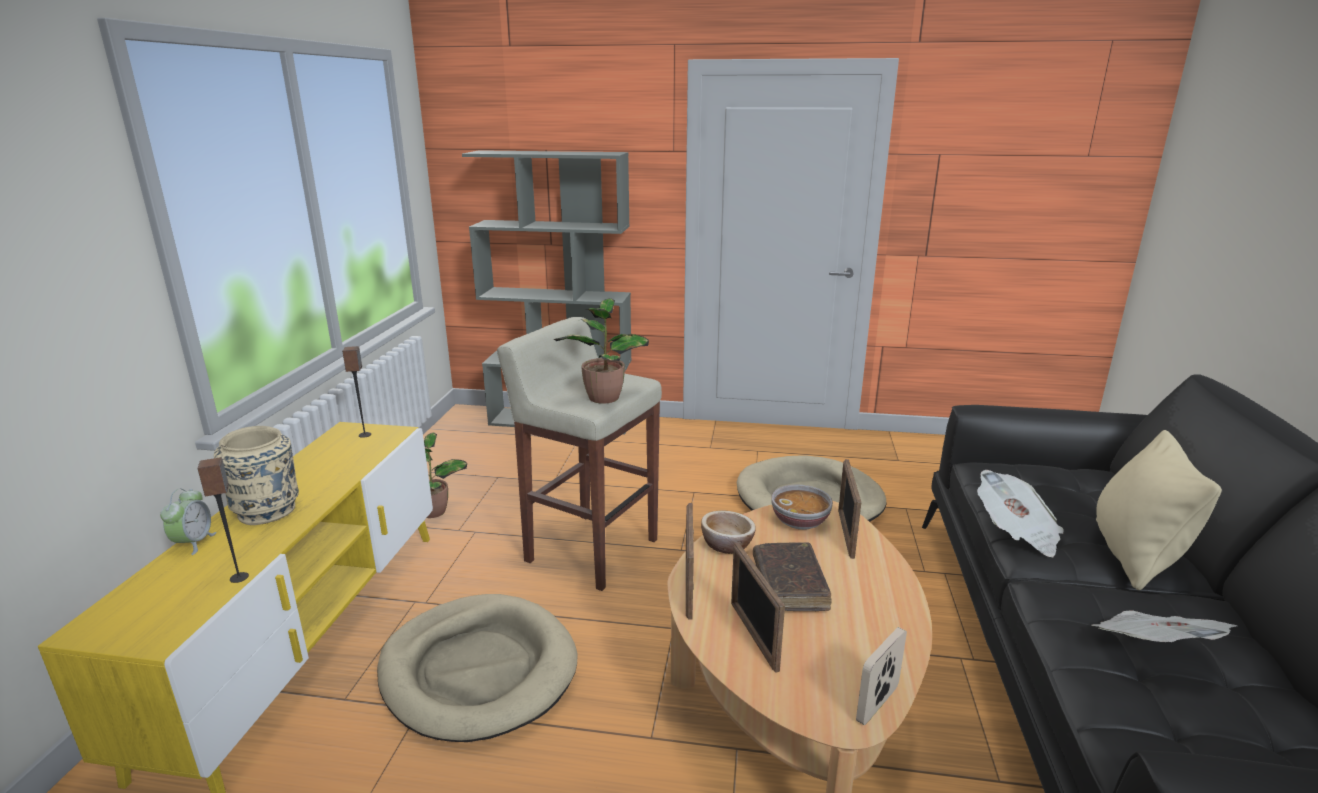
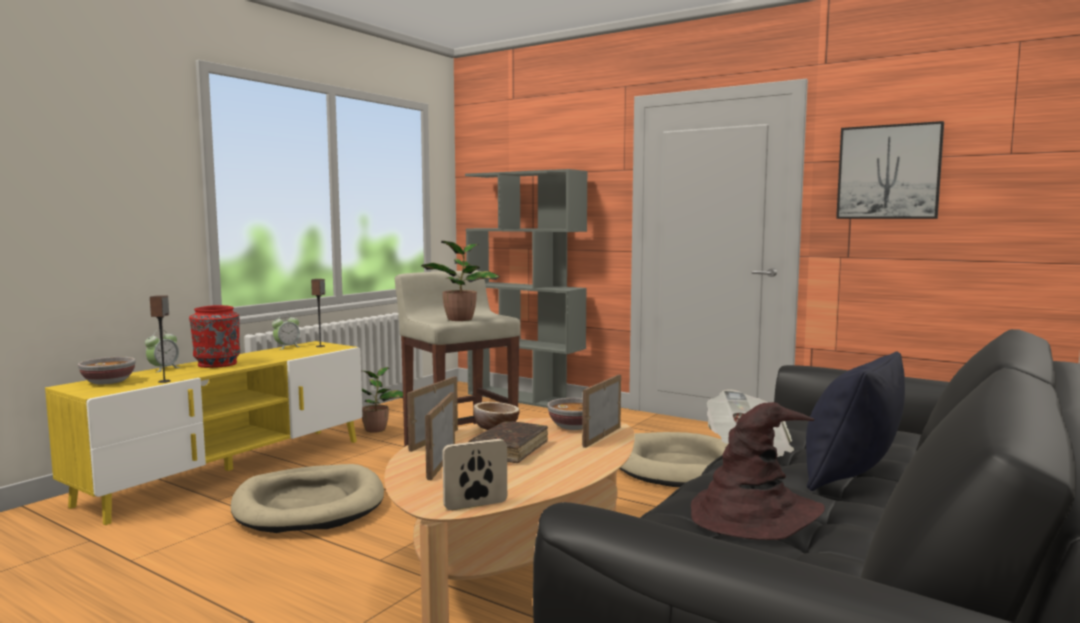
camera: 25 degrees right, 15 degrees down
beige vase [214,426,299,525] -> red vase [189,305,240,368]
newspaper [1091,610,1237,642] -> brown hat [691,402,825,540]
beige pillow [1096,430,1222,590] -> black pillow [806,351,905,491]
none -> bowl [78,357,136,384]
none -> alarm clock [272,314,301,350]
none -> picture [836,121,944,219]

